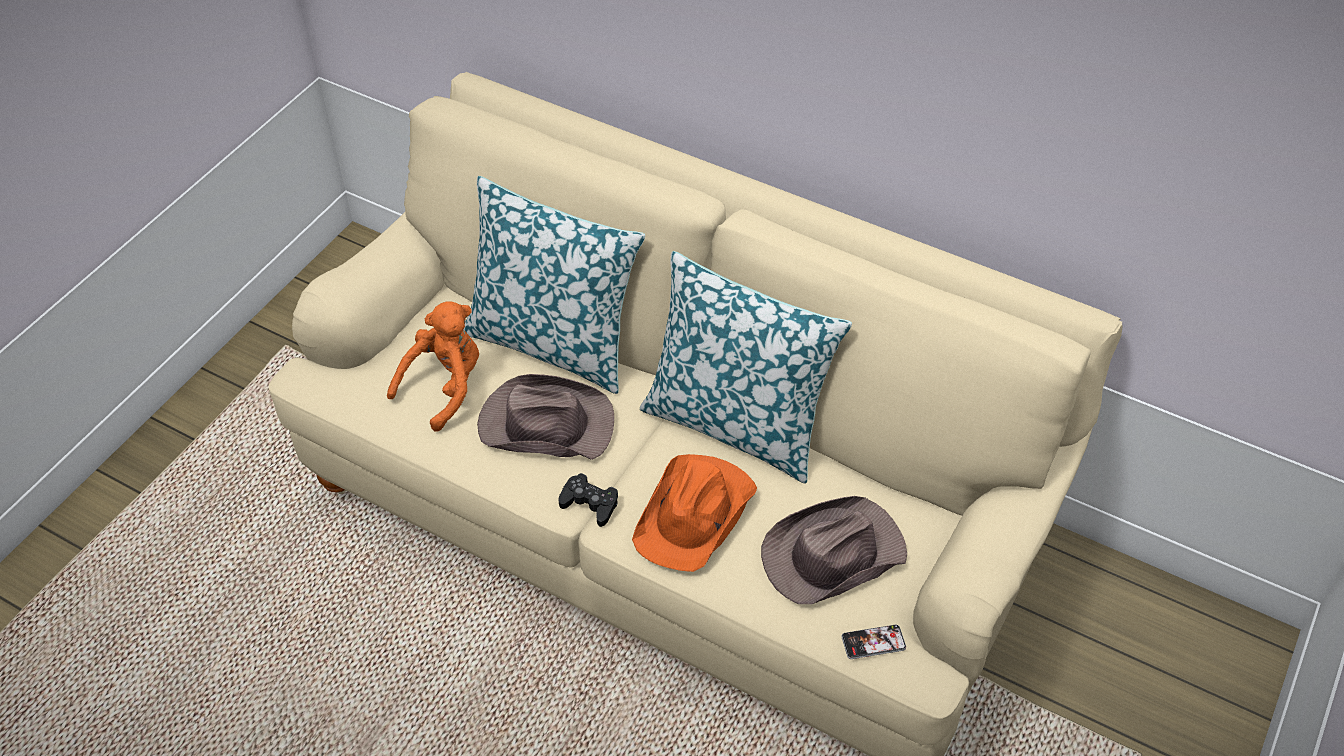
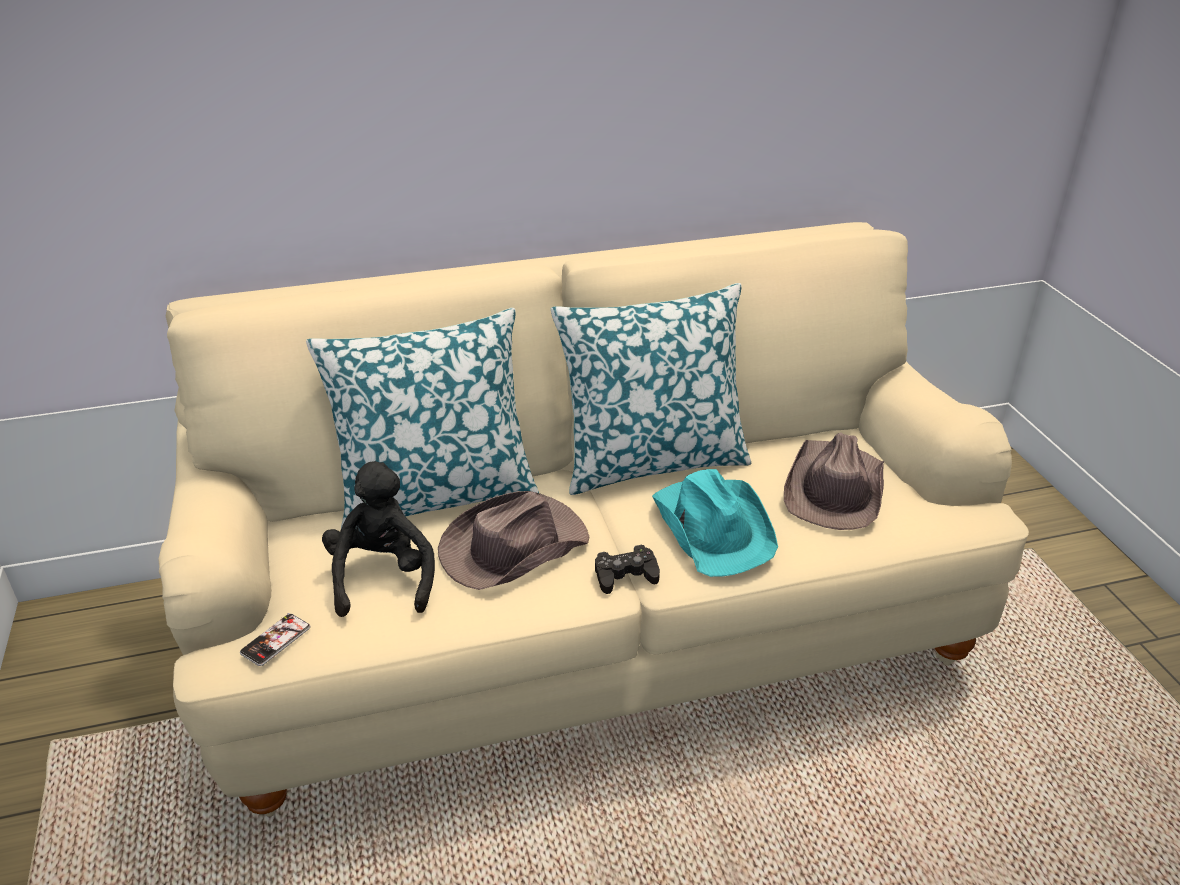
camera: 45 degrees left, 15 degrees down
orange plush toy [387,302,479,432] -> black plush toy [322,461,435,617]
orange hat [632,454,757,572] -> turquoise hat [652,469,778,577]
phone [841,624,906,659] -> phone moved to [240,613,310,666]

